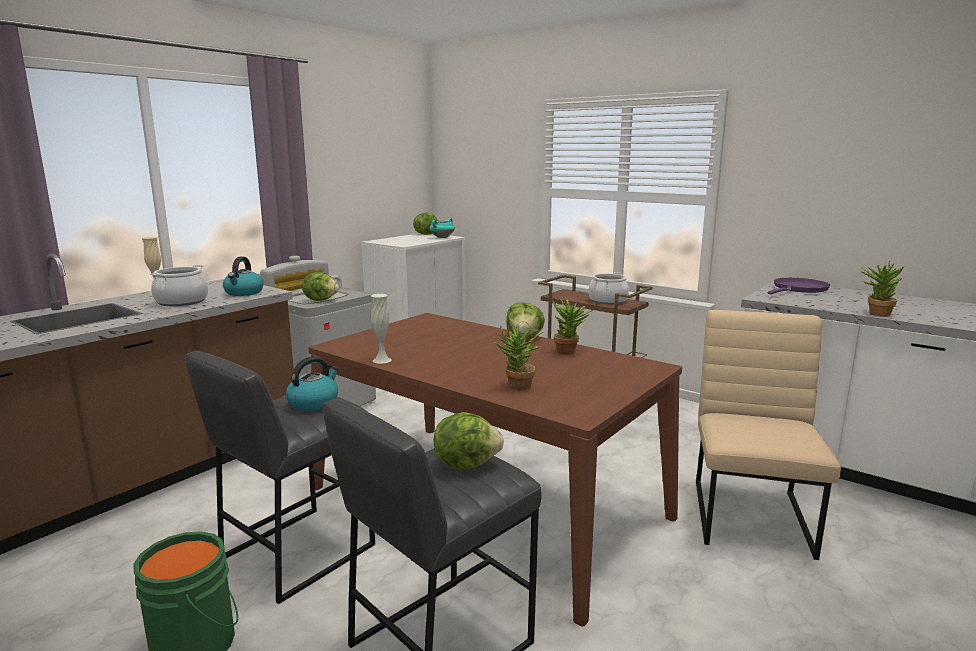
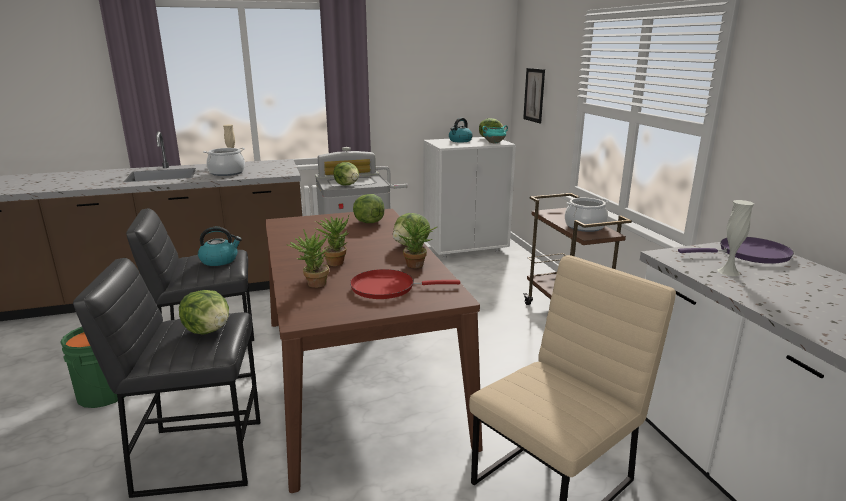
camera: 35 degrees right, 5 degrees up
kettle [223,257,264,296] -> kettle moved to [449,118,473,142]
white vase [371,294,392,364] -> white vase moved to [717,200,754,276]
potted plant [861,260,904,317] -> potted plant moved to [315,215,349,266]
none -> red frying pan [350,269,460,299]
none -> lettuce [353,194,385,223]
none -> picture [523,68,545,123]

